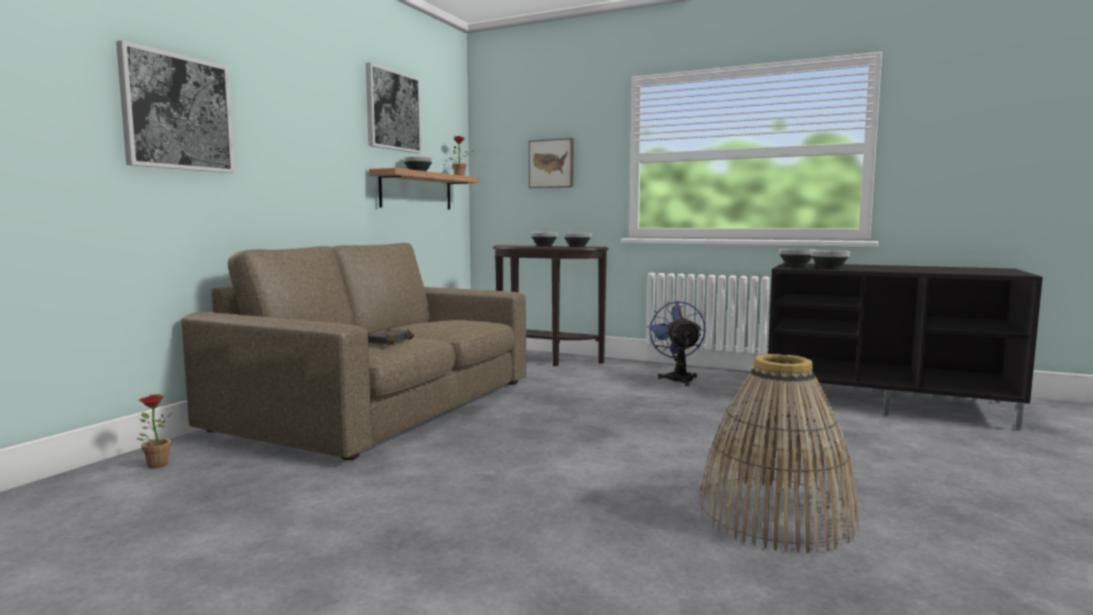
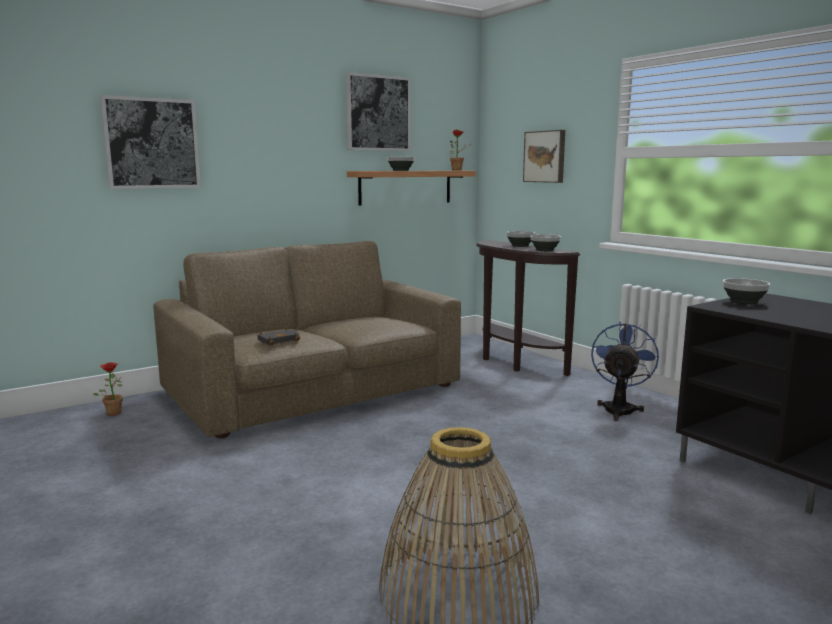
camera: 30 degrees right, 5 degrees up
bowl [811,250,850,269] -> none

